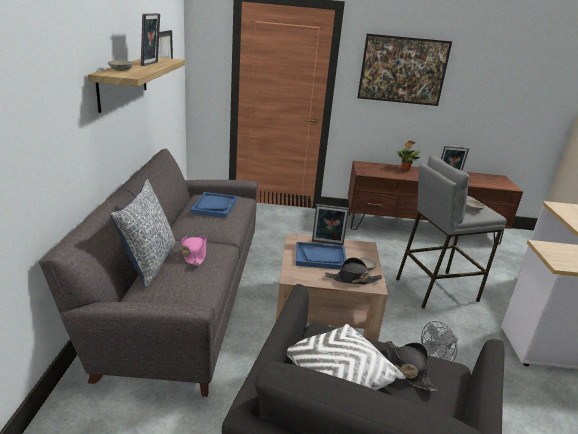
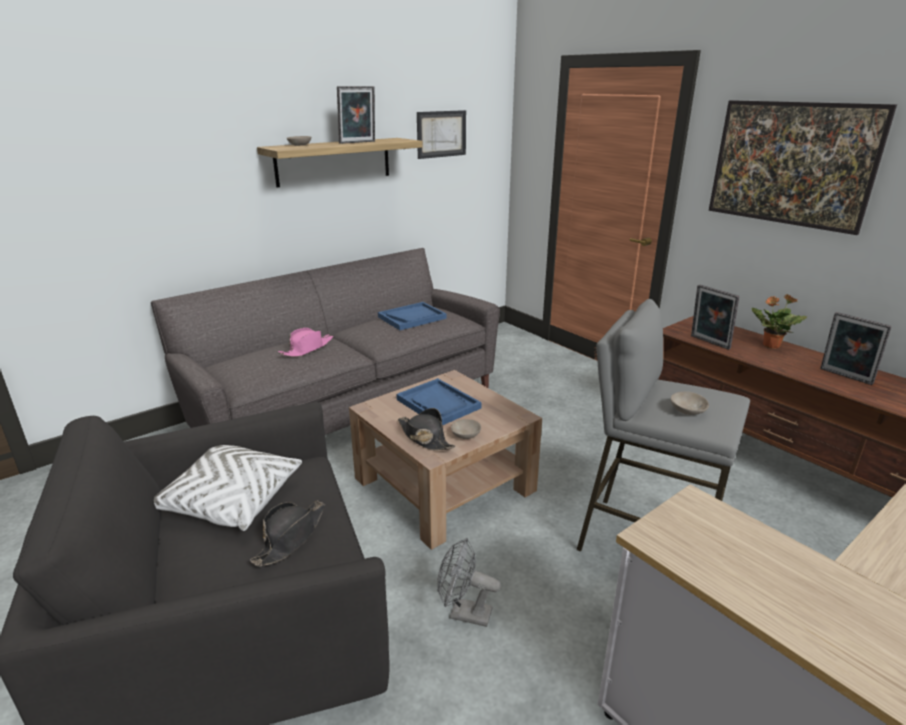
camera: 50 degrees right, 0 degrees up
pillow [110,179,176,288] -> none
picture frame [312,204,349,245] -> picture frame moved to [691,285,739,350]

